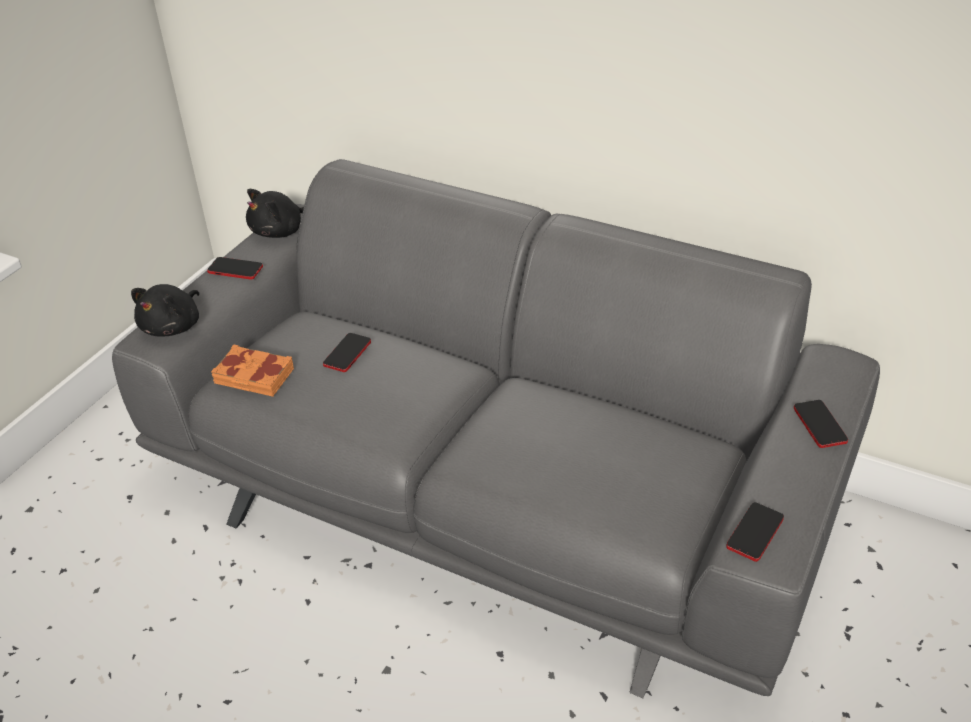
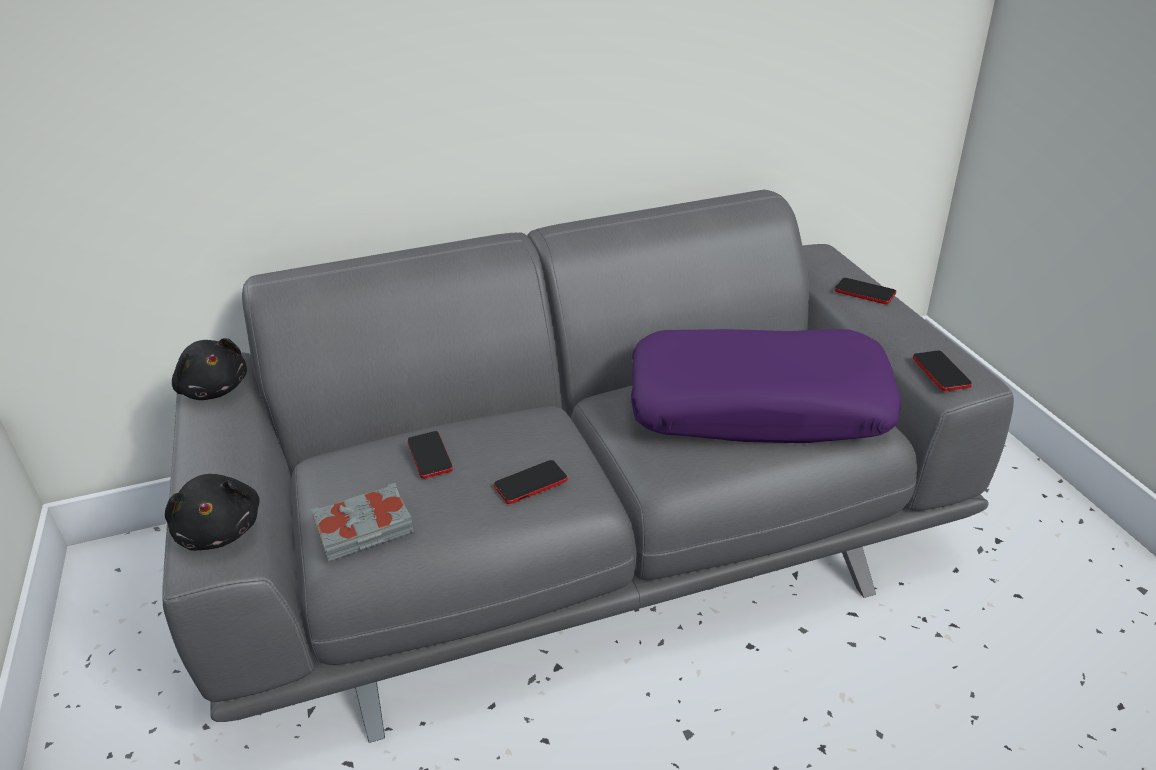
camera: 45 degrees left, 5 degrees down
phone [207,257,263,279] -> phone moved to [494,460,568,504]
orange book [211,344,294,397] -> grey book [311,483,414,561]
black plush toy [246,189,304,238] -> black plush toy turned 45 degrees counterclockwise [172,338,247,400]
none -> purple pillow [631,329,901,443]

